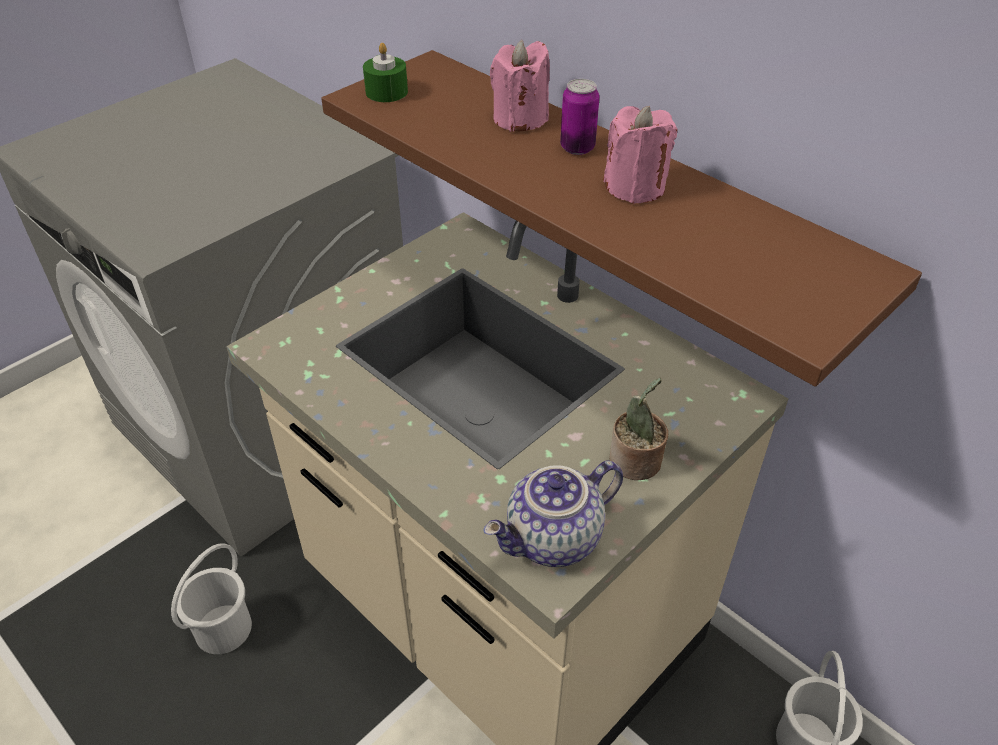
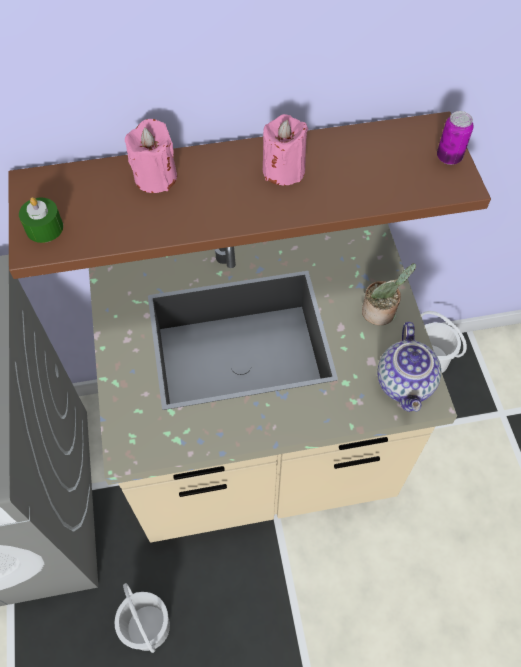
camera: 55 degrees left, 15 degrees up
can [560,79,600,155] -> can moved to [437,111,474,165]

